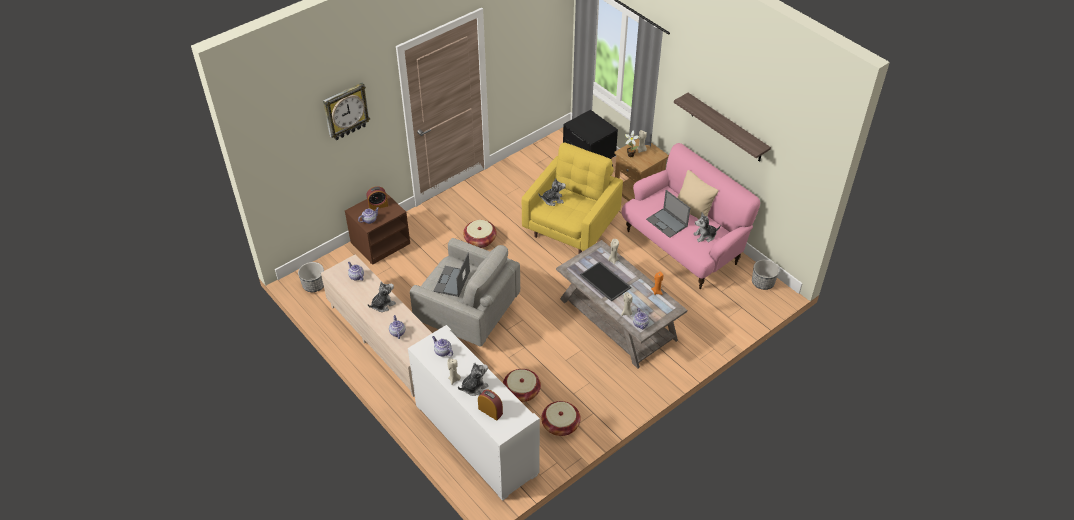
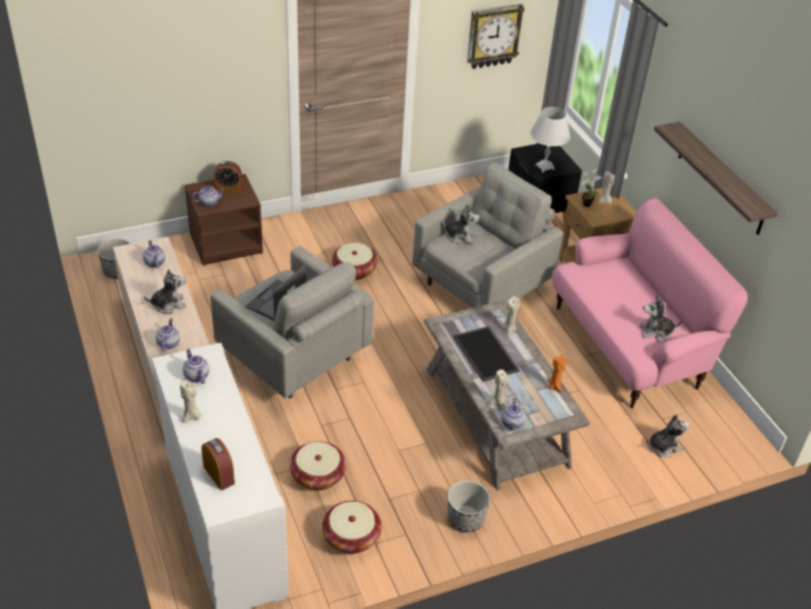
camera: 15 degrees right, 5 degrees down
wall clock [323,83,370,141] -> wall clock moved to [467,4,525,69]
plush toy [458,362,489,396] -> plush toy moved to [646,414,690,457]
yellow armchair [522,142,623,253] -> grey armchair [412,162,564,308]
laptop [646,190,690,238] -> none
beige pillow [677,170,718,220] -> none
planter [752,260,779,290] -> planter moved to [447,480,490,532]
none -> white table lamp [530,107,571,173]

